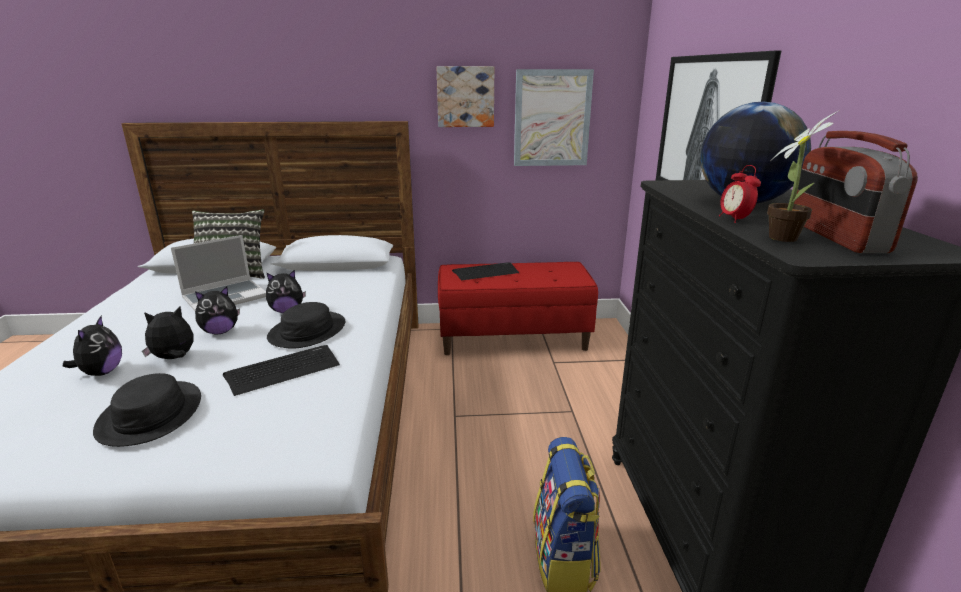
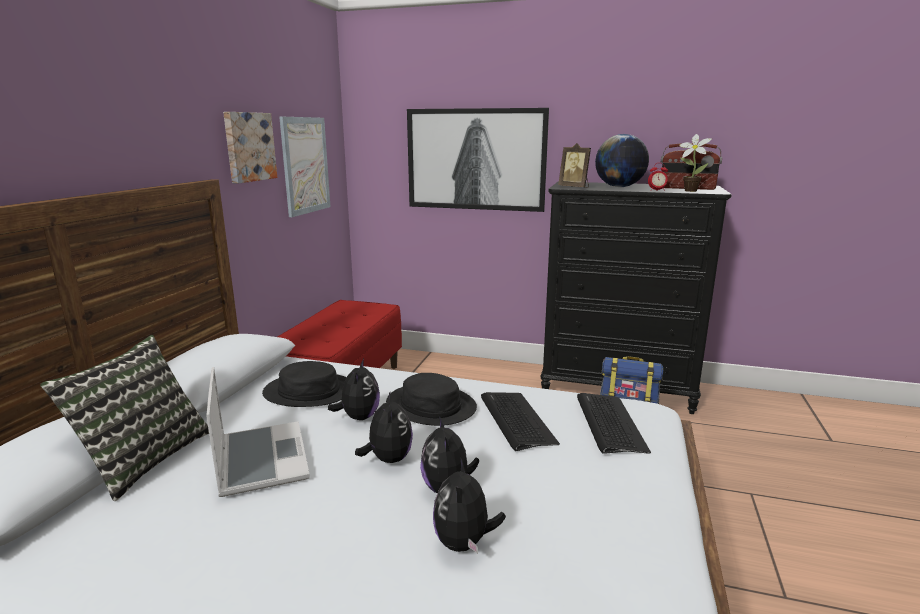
camera: 70 degrees left, 5 degrees down
plush toy [63,316,122,376] -> plush toy turned 105 degrees counterclockwise [433,457,506,554]
black hat [93,373,201,447] -> black hat moved to [262,361,346,407]
keyboard [452,262,519,281] -> keyboard moved to [577,393,651,454]
none -> picture frame [558,143,591,188]

